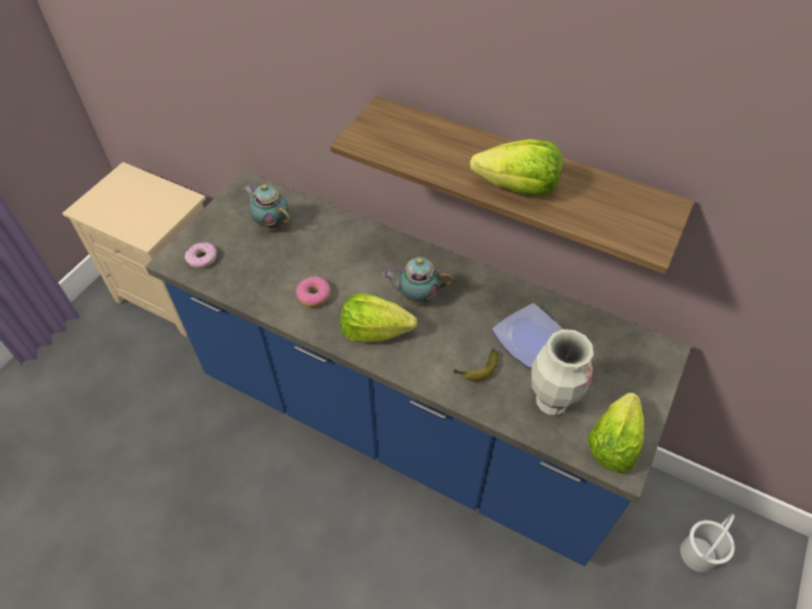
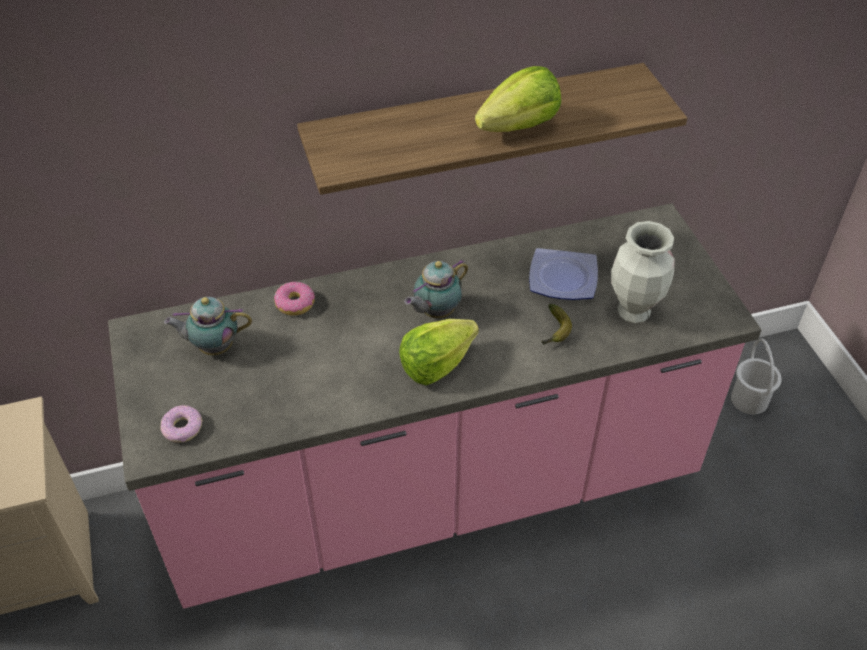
camera: 45 degrees left, 5 degrees down
blue counter [145,170,691,567] -> pink counter [108,203,762,609]
donut [296,276,331,307] -> donut moved to [274,282,315,316]
lettuce [587,393,644,473] -> none

